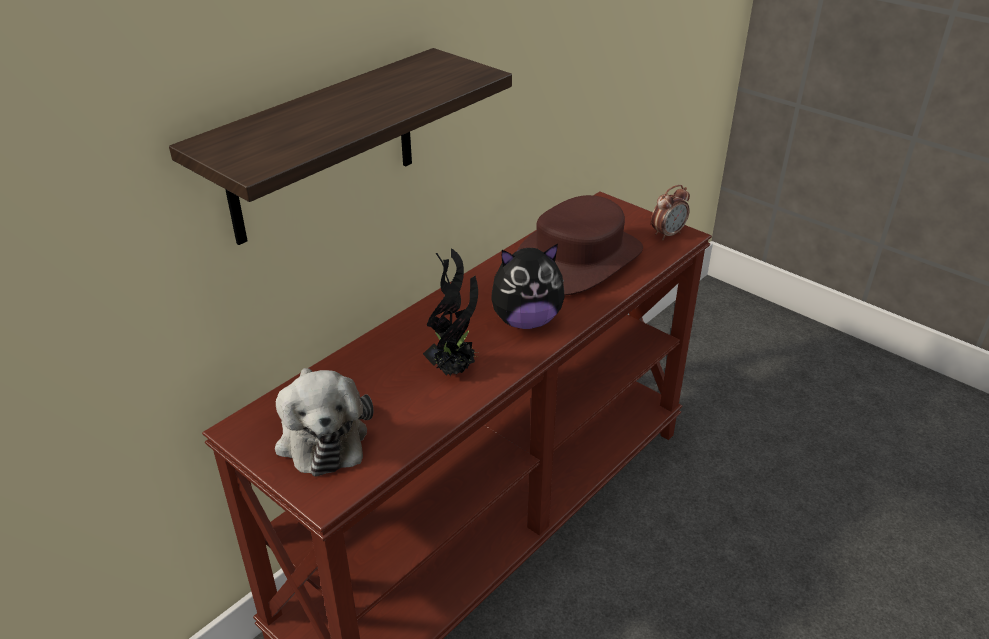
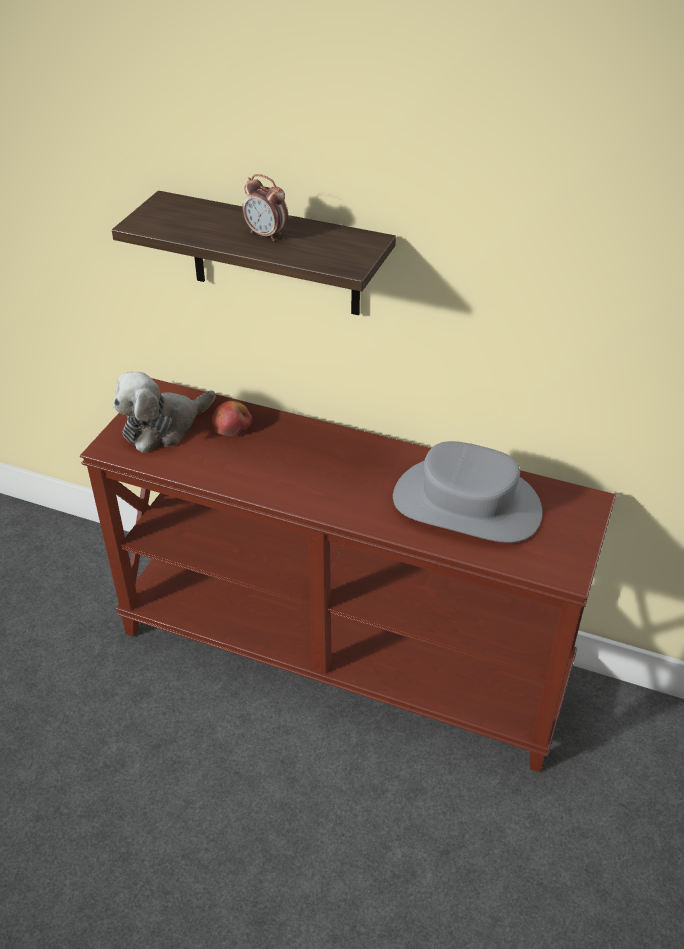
camera: 70 degrees right, 5 degrees up
potted plant [423,248,479,376] -> none
plush toy [491,244,564,329] -> none
brown hat [517,195,643,296] -> grey hat [393,441,542,543]
alarm clock [651,185,690,240] -> alarm clock moved to [242,174,288,241]
none -> apple [212,401,252,436]

